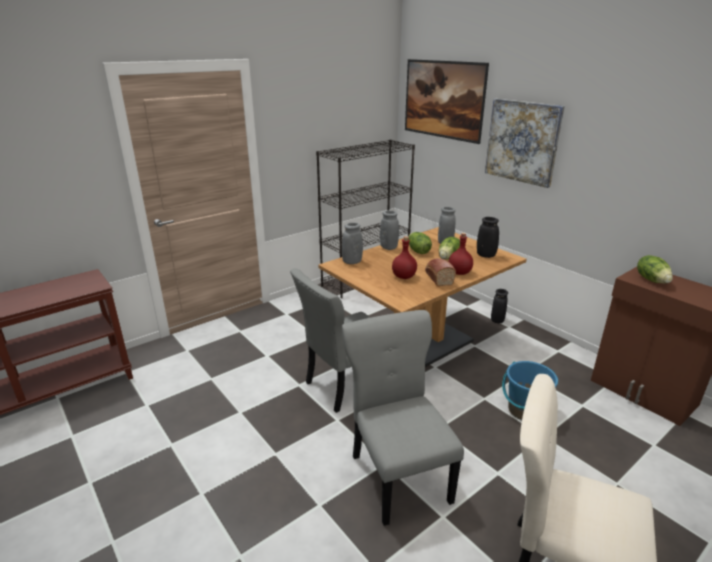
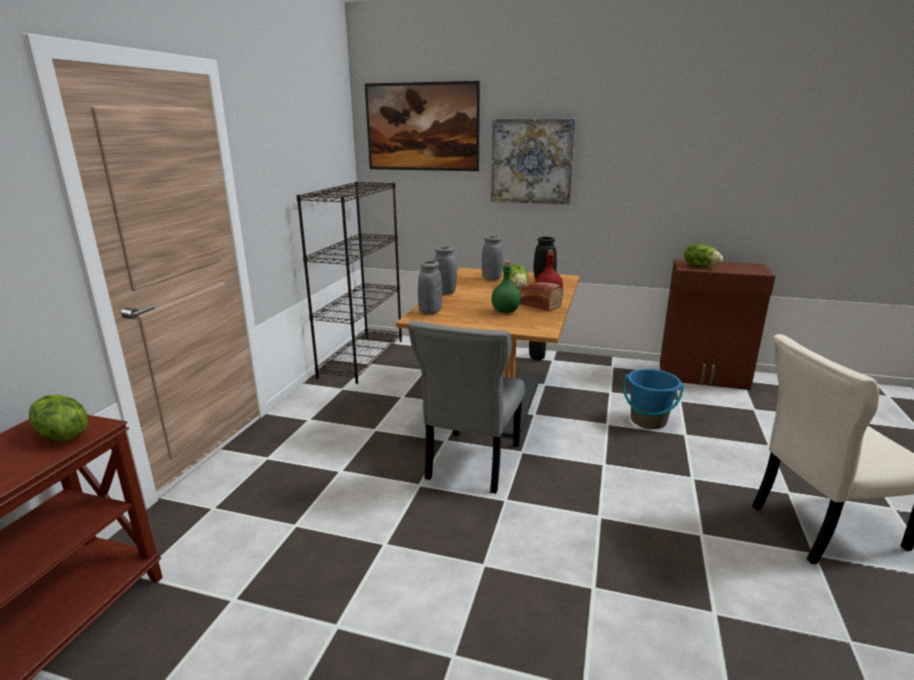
camera: 35 degrees left, 5 degrees down
grey chair [342,310,464,526] -> none
red bottle [392,236,417,279] -> green bottle [491,261,521,313]
lettuce [408,232,432,254] -> lettuce moved to [29,395,88,442]

